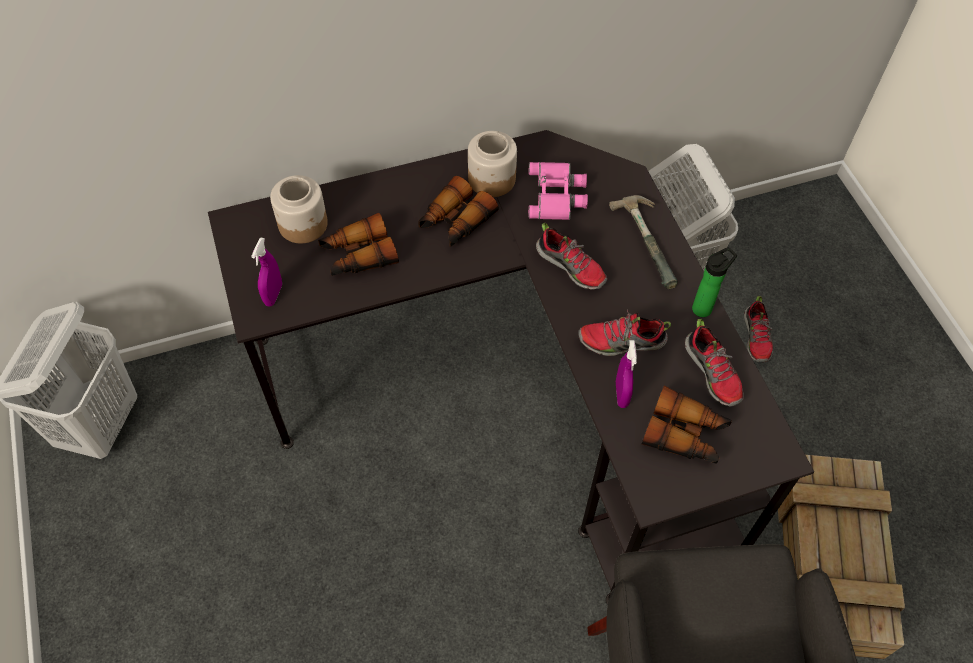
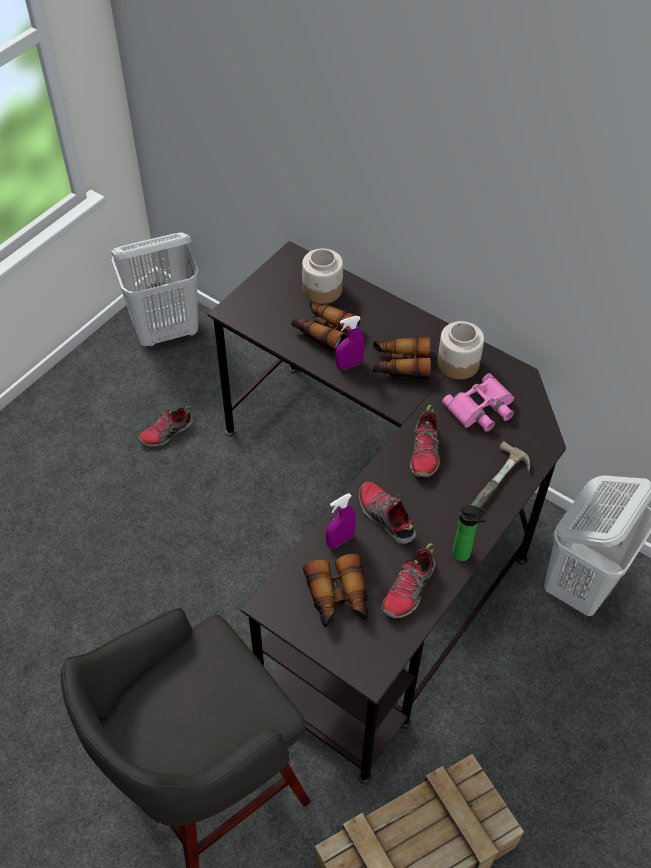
camera: 55 degrees right, 5 degrees down
purple spray bottle [251,238,282,307] -> purple spray bottle moved to [336,316,364,370]
shoe [744,296,773,362] -> shoe moved to [138,406,193,447]

